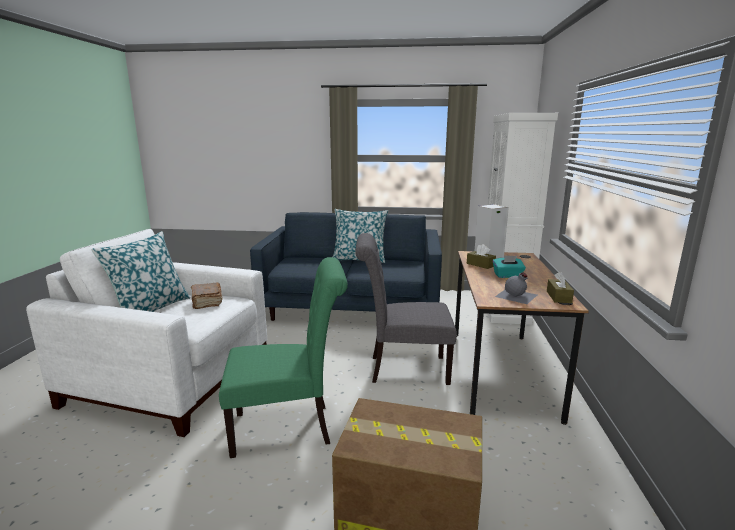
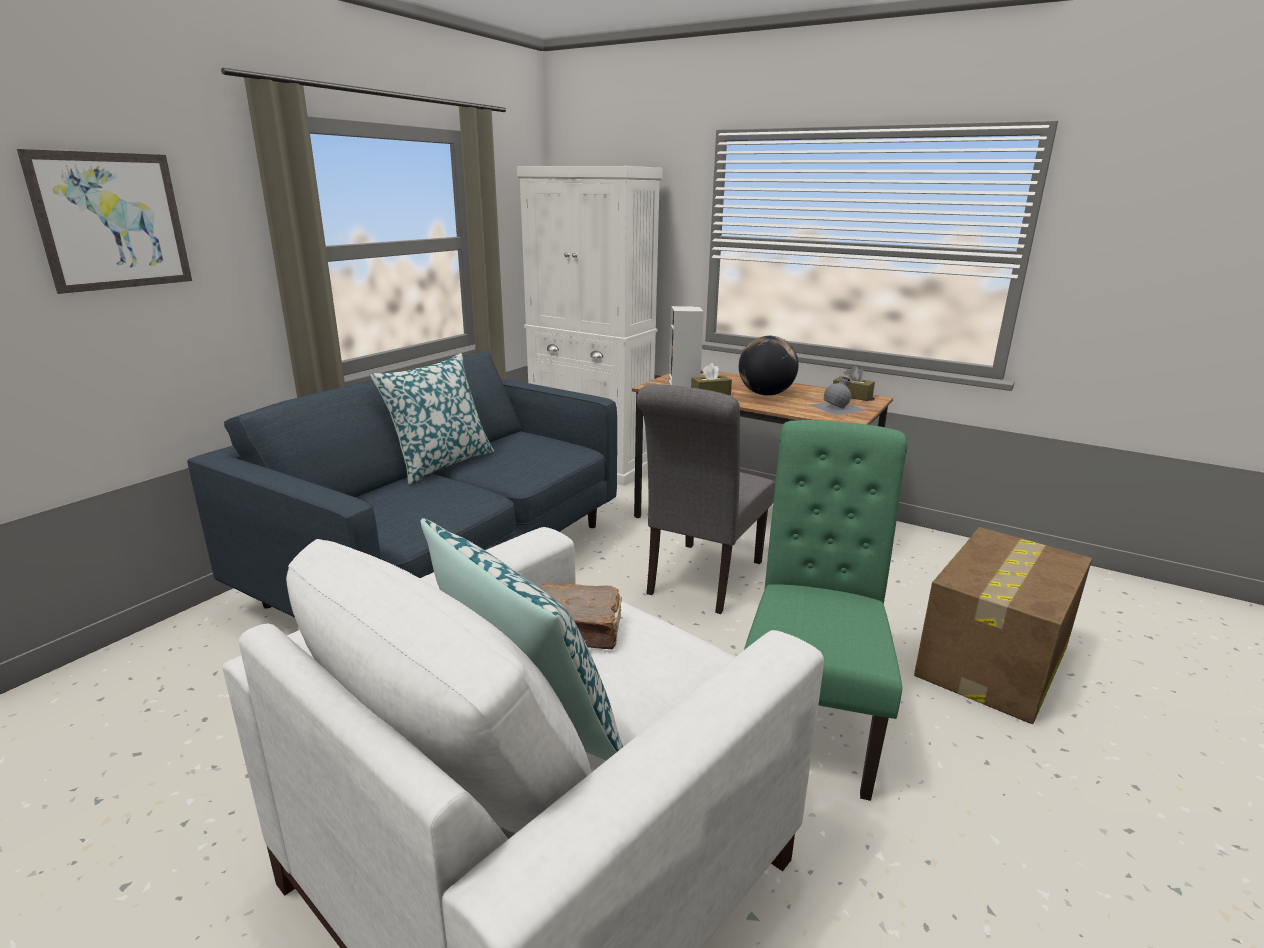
camera: 65 degrees left, 5 degrees up
turquoise tissue box [493,256,526,278] -> globe [739,336,799,396]
none -> picture [17,149,192,294]

